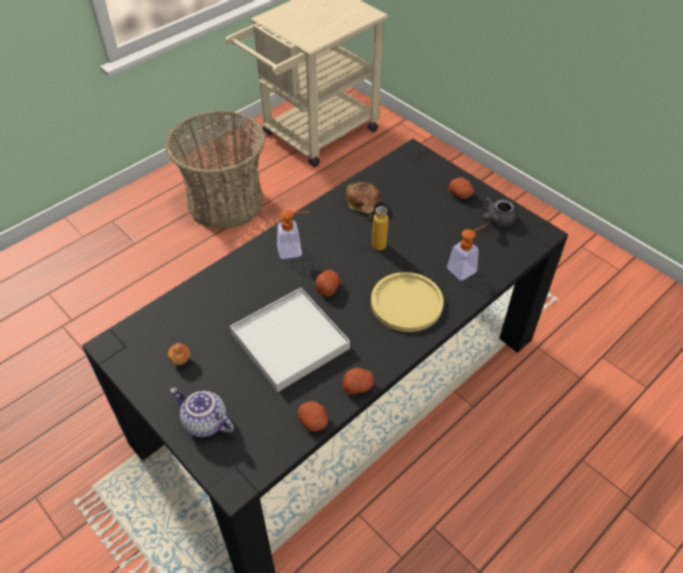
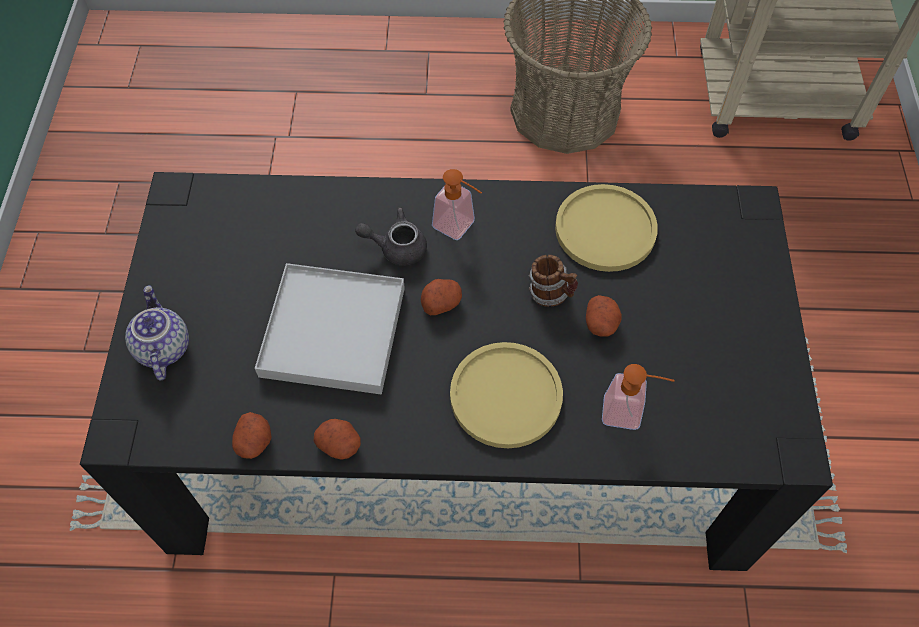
camera: 45 degrees right, 10 degrees up
apple [168,343,190,365] -> none
bread [346,182,381,212] -> yellow plate [555,184,658,272]
bottle [361,203,389,250] -> mug [528,255,578,307]
potato [448,177,474,199] -> potato moved to [586,295,622,336]
grey teapot [483,197,517,227] -> grey teapot moved to [355,207,427,266]

